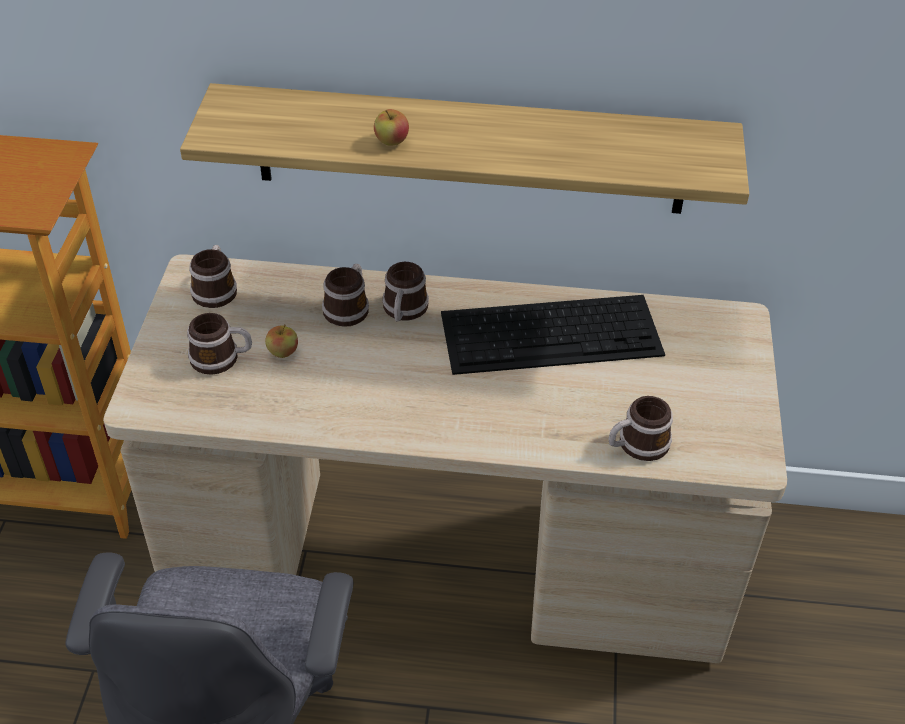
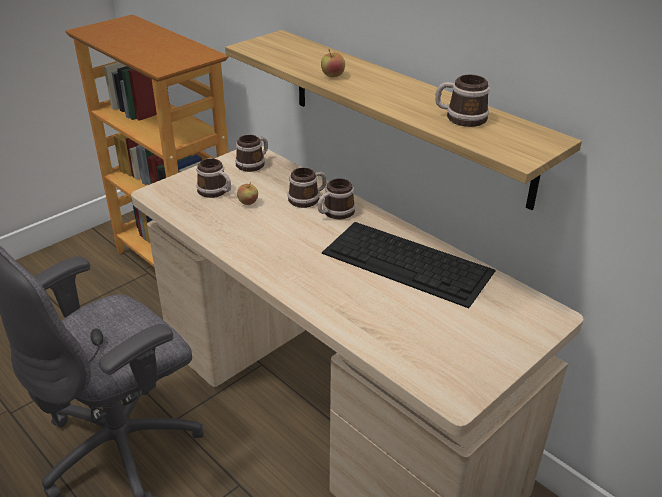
camera: 40 degrees right, 10 degrees down
mug [608,396,673,461] -> mug moved to [435,75,490,127]

